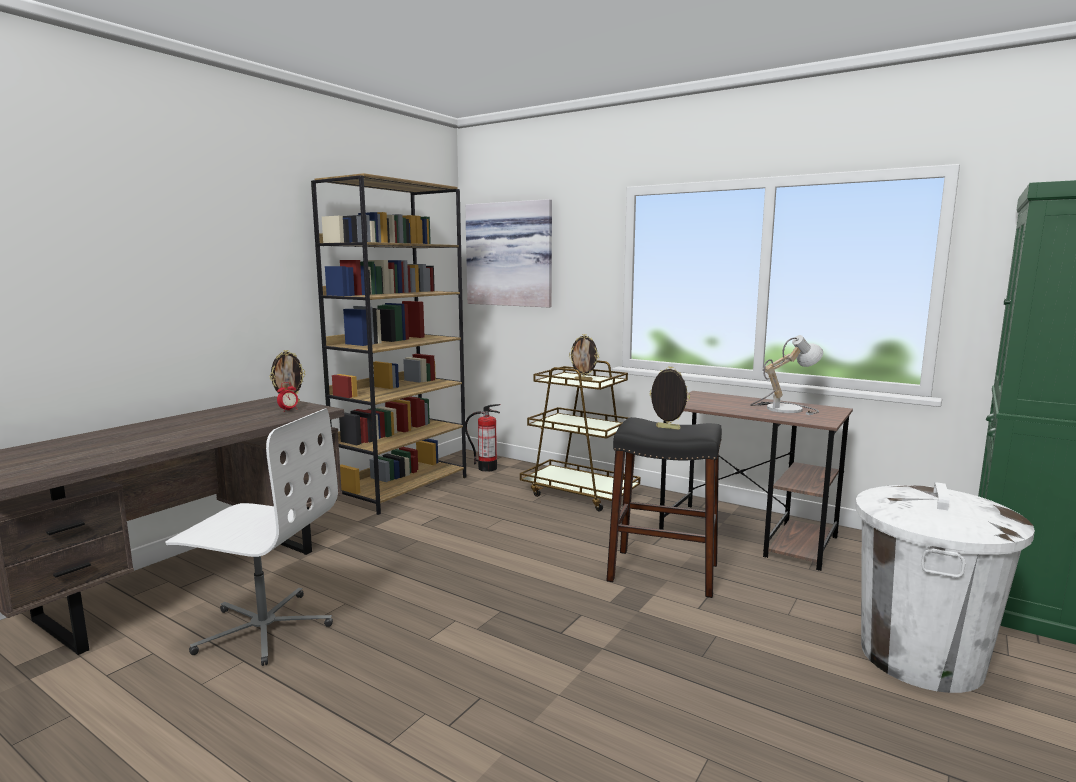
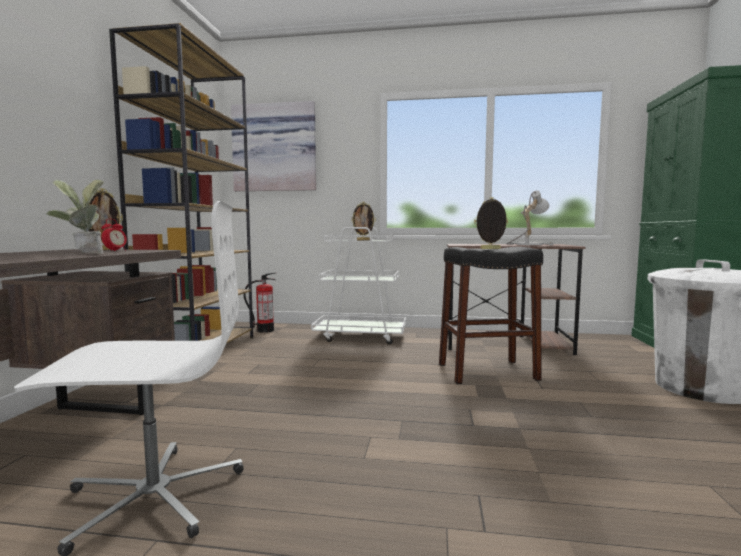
camera: 25 degrees left, 5 degrees down
brown cart [520,360,640,511] -> white cart [311,227,406,345]
none -> potted plant [46,180,104,254]

